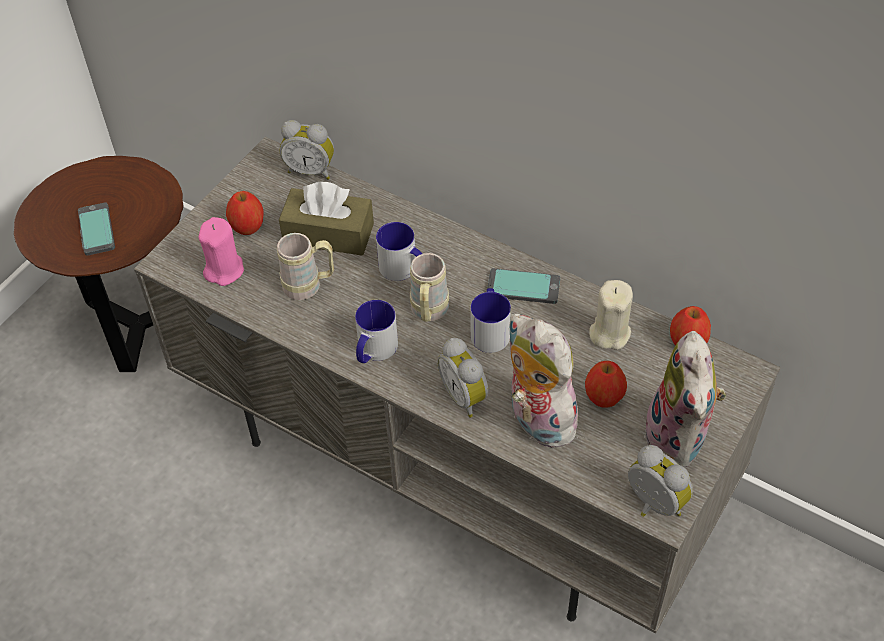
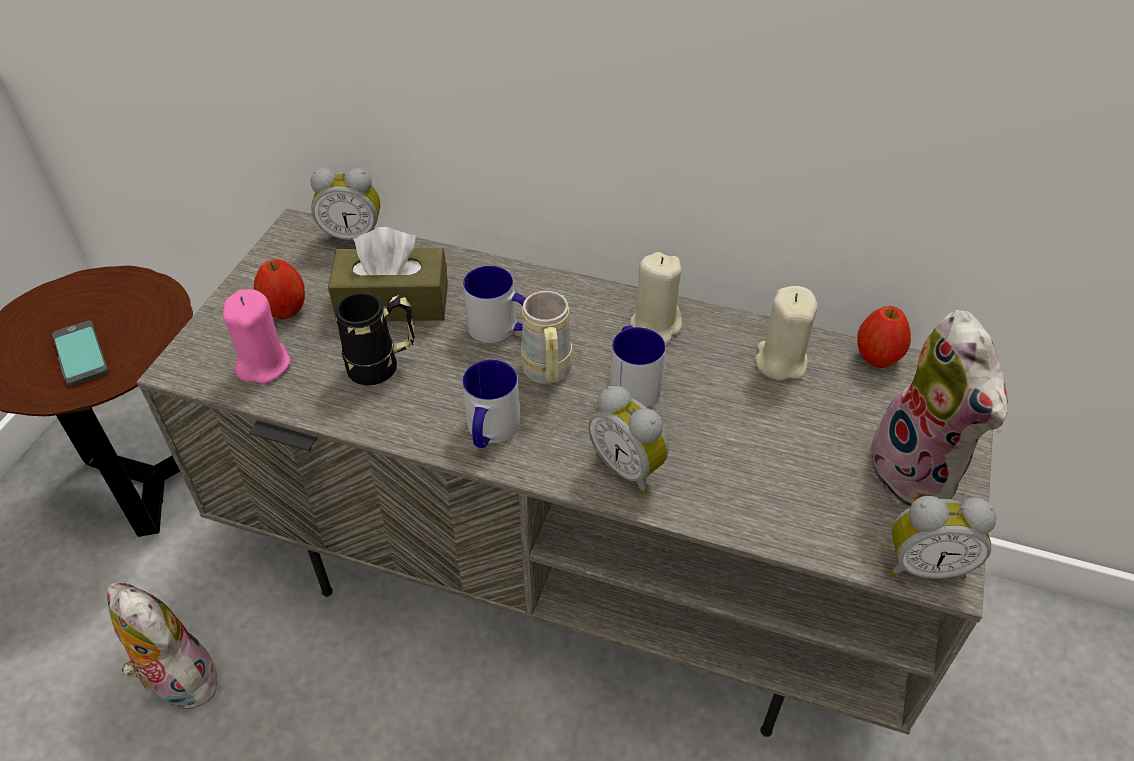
camera: 15 degrees left, 5 degrees down
beige mug [277,233,334,300] -> black mug [336,292,415,385]
phone [487,268,560,304] -> beige candle [630,252,682,345]
plush toy [508,313,583,448] -> plush toy moved to [107,583,217,709]
apple [585,361,627,408] -> none
alarm clock [628,445,693,517] -> alarm clock turned 150 degrees clockwise [890,496,997,579]

